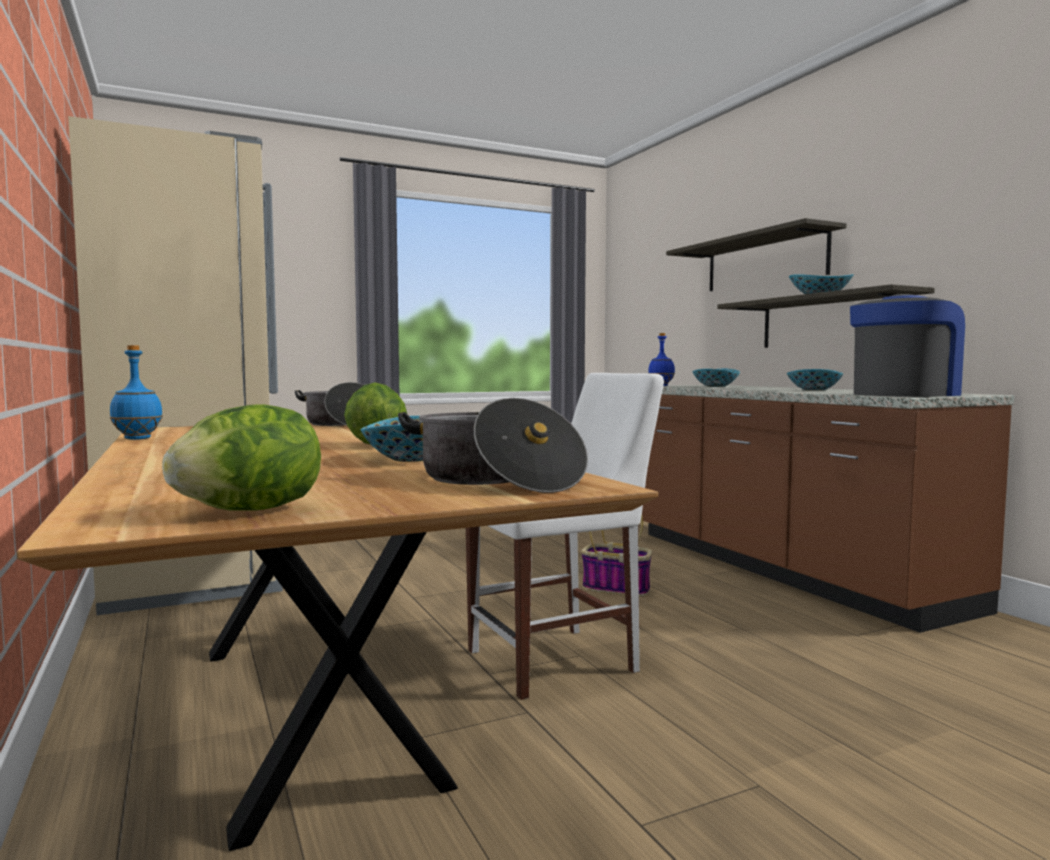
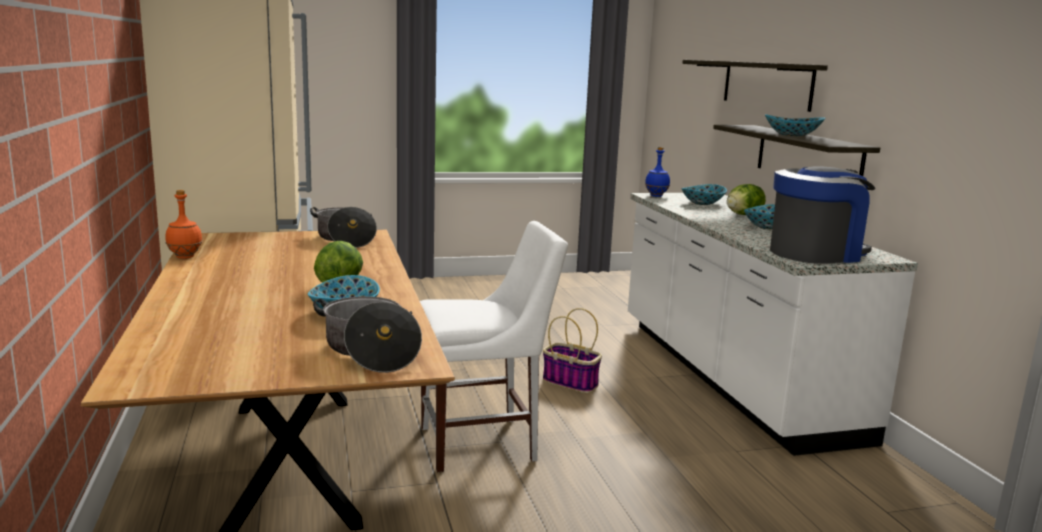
camera: 10 degrees right, 10 degrees up
blue bottle [110,345,163,440] -> orange bottle [165,190,203,259]
lettuce [162,404,321,511] -> lettuce moved to [727,184,766,215]
brown counter [642,385,1014,633] -> white counter [628,193,918,456]

